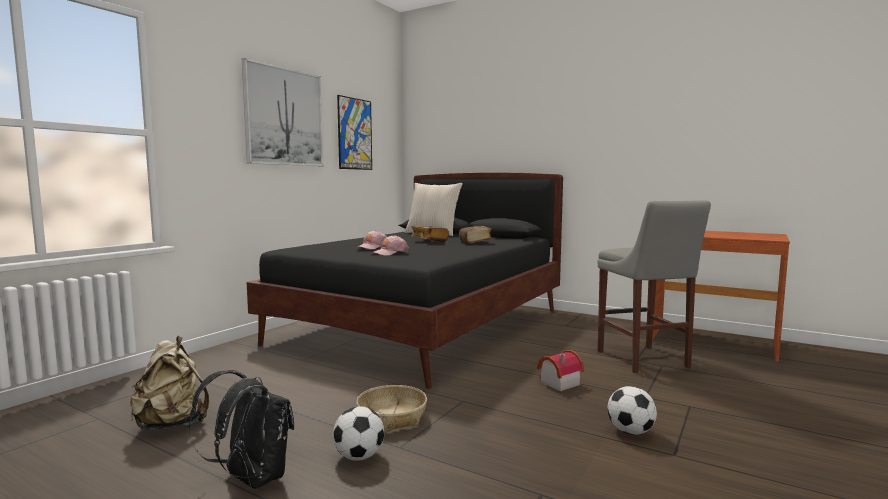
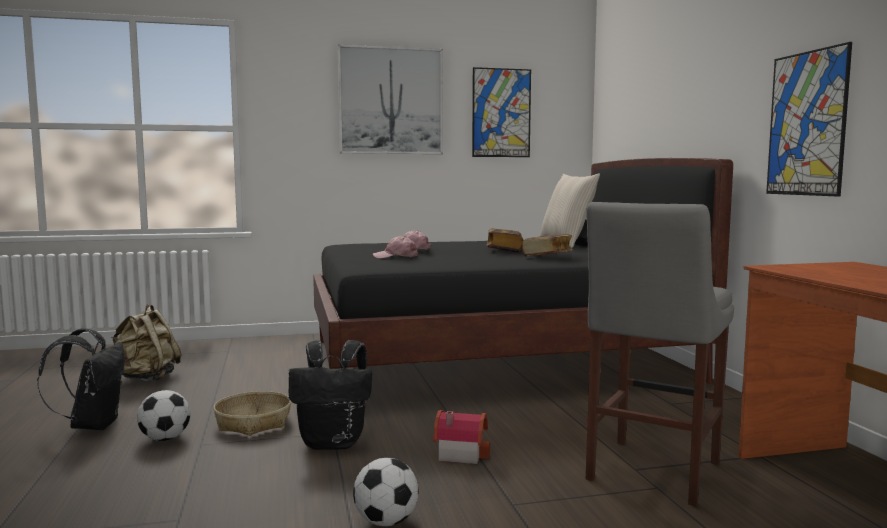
camera: 45 degrees right, 0 degrees up
none -> black backpack [289,340,372,450]
none -> picture [766,42,852,197]

